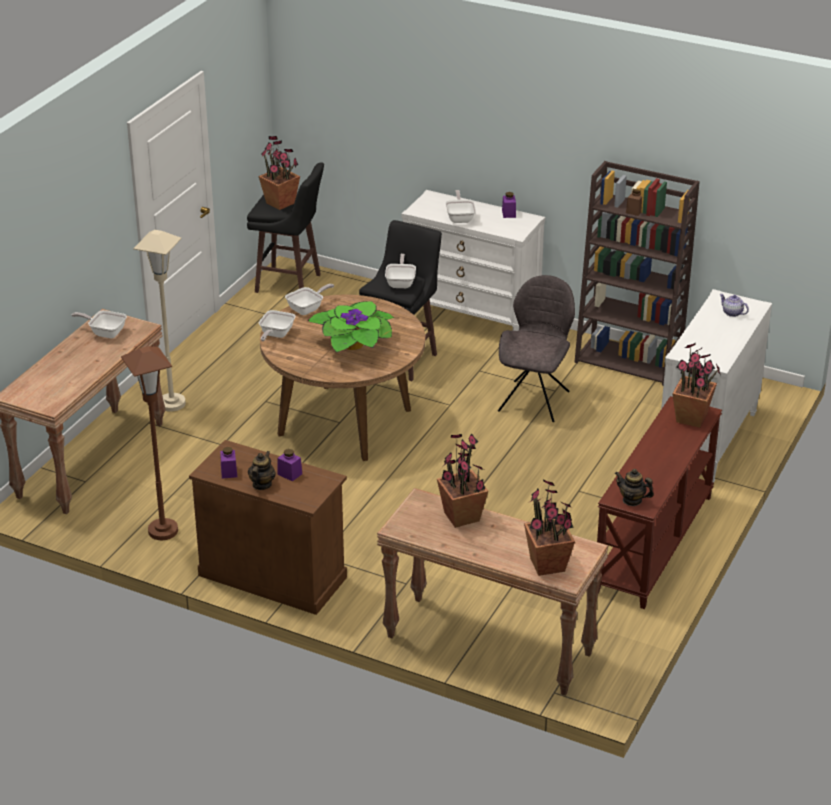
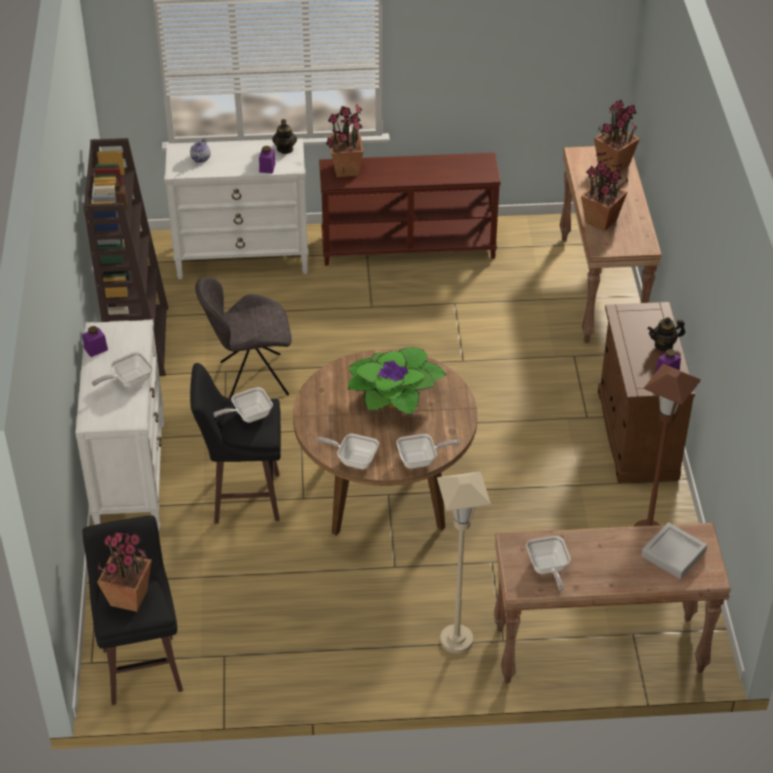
camera: 120 degrees left, 10 degrees up
purple jar [277,449,302,481] -> purple jar moved to [259,146,276,174]
teapot [615,469,654,506] -> teapot moved to [272,119,297,154]
none -> grey tray [641,522,707,579]

